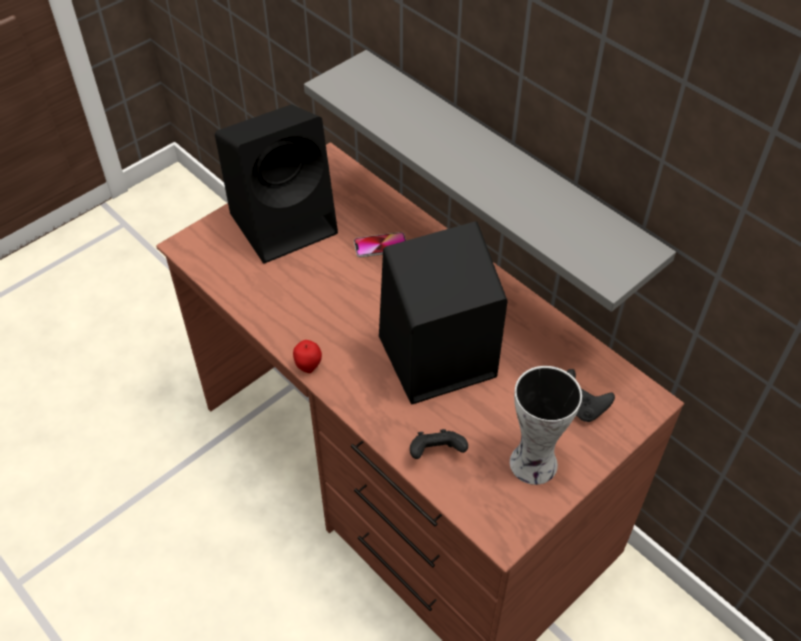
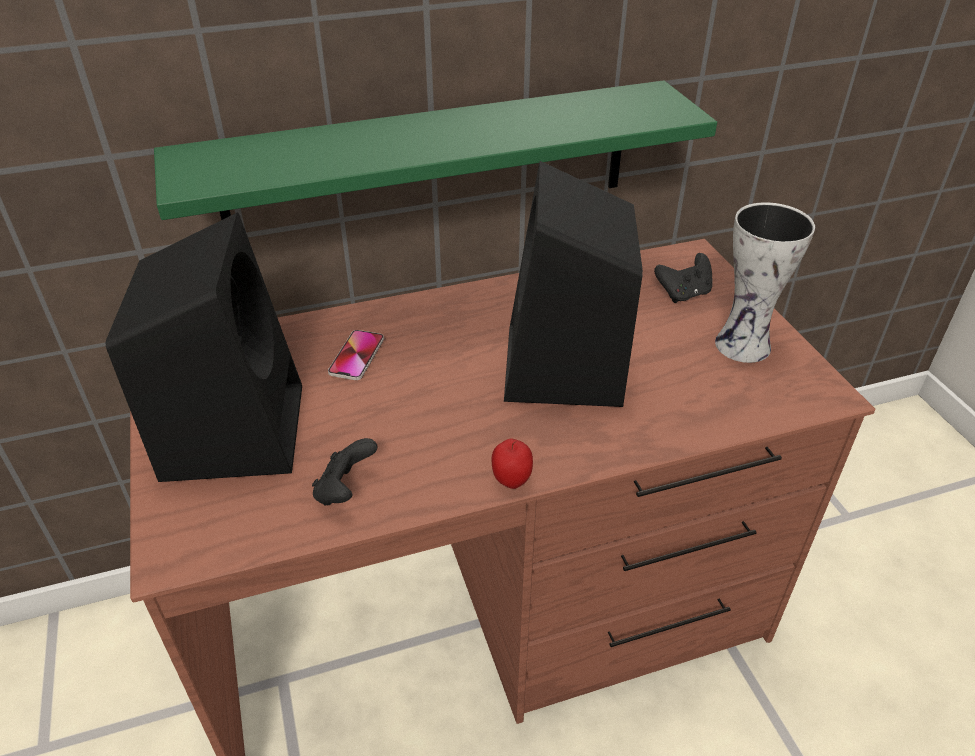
camera: 65 degrees left, 10 degrees down
grey shelf [304,50,676,312] -> green shelf [154,80,717,220]
black game controller [410,429,468,459] -> black game controller moved to [312,438,378,506]

